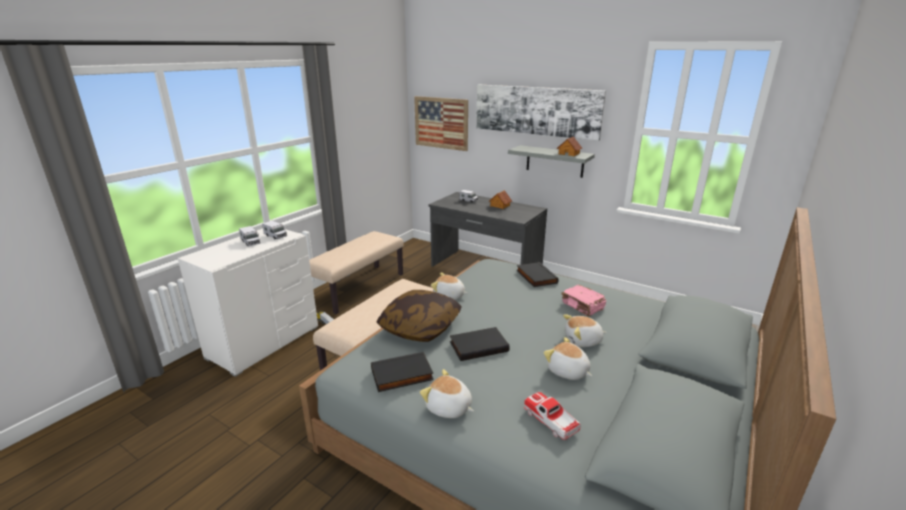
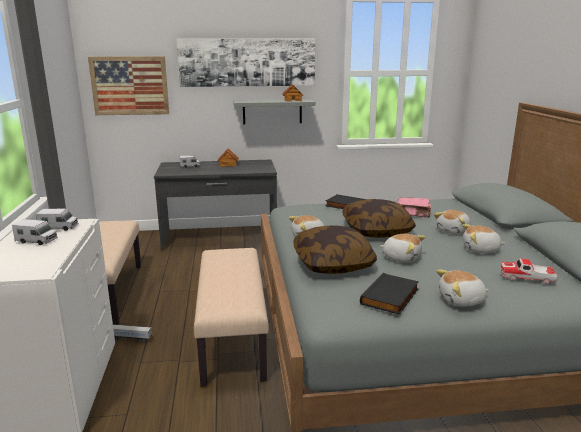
camera: 40 degrees left, 5 degrees down
black book [450,327,509,361] -> plush toy [380,234,425,263]
none -> pillow [342,199,416,238]

